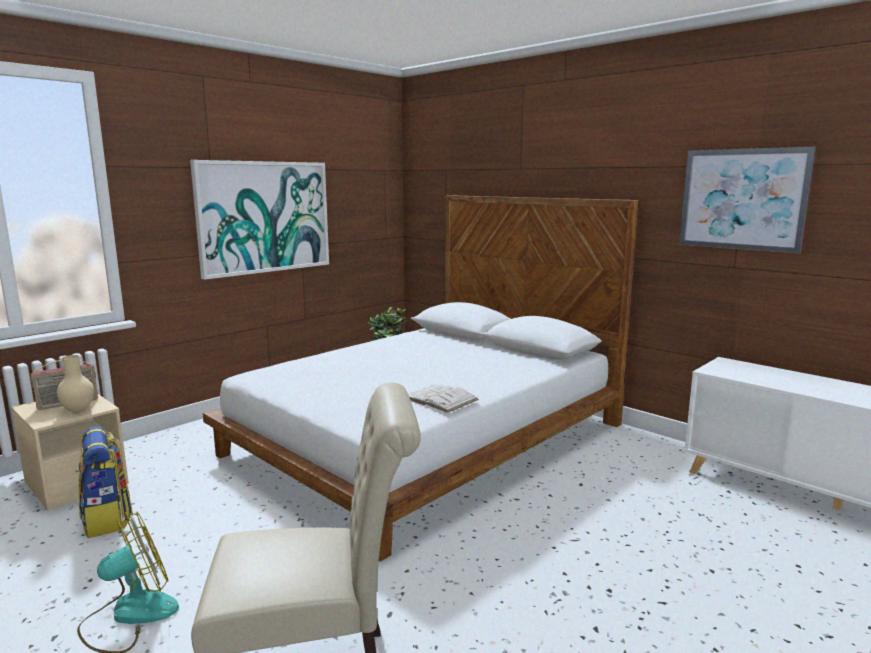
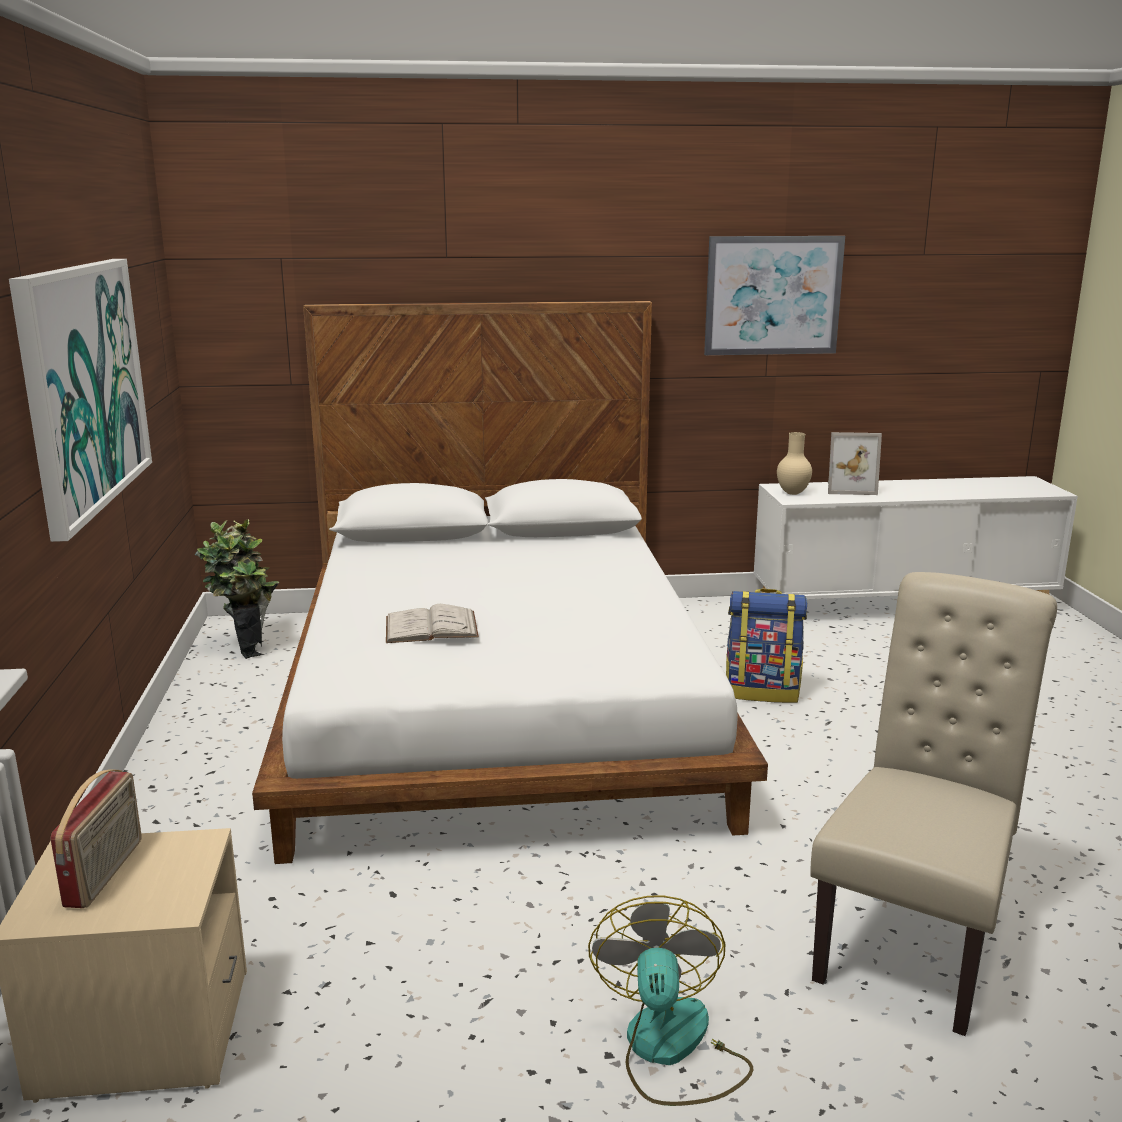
camera: 50 degrees left, 5 degrees up
beige vase [57,355,94,412] -> beige vase moved to [777,432,812,495]
backpack [78,427,133,538] -> backpack moved to [726,589,807,703]
white book [408,385,479,413] -> white book moved to [386,604,479,643]
none -> picture frame [828,432,882,495]

